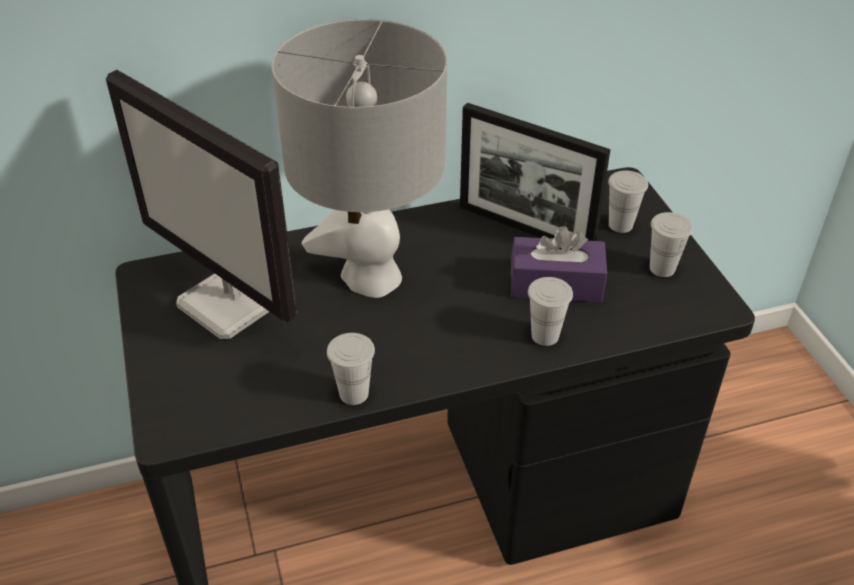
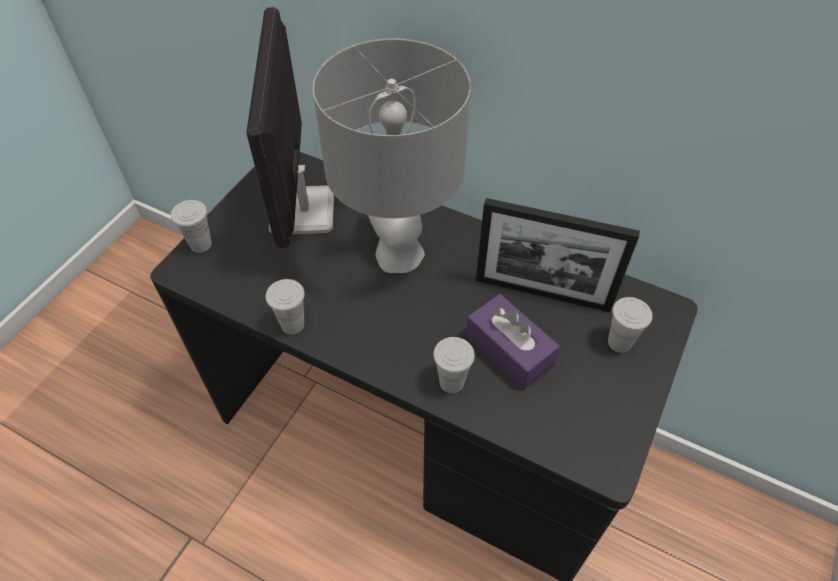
camera: 45 degrees right, 10 degrees up
picture frame [460,103,611,241] -> picture frame turned 60 degrees counterclockwise [476,198,640,312]
white cup [650,212,693,277] -> white cup moved to [171,200,212,253]

